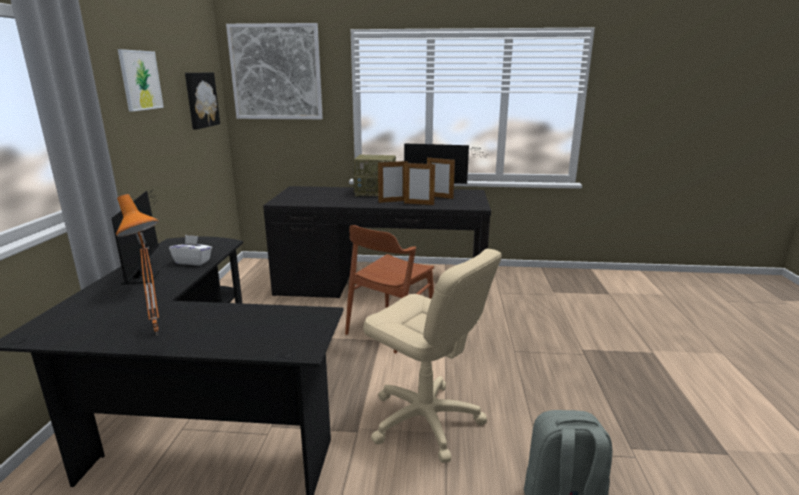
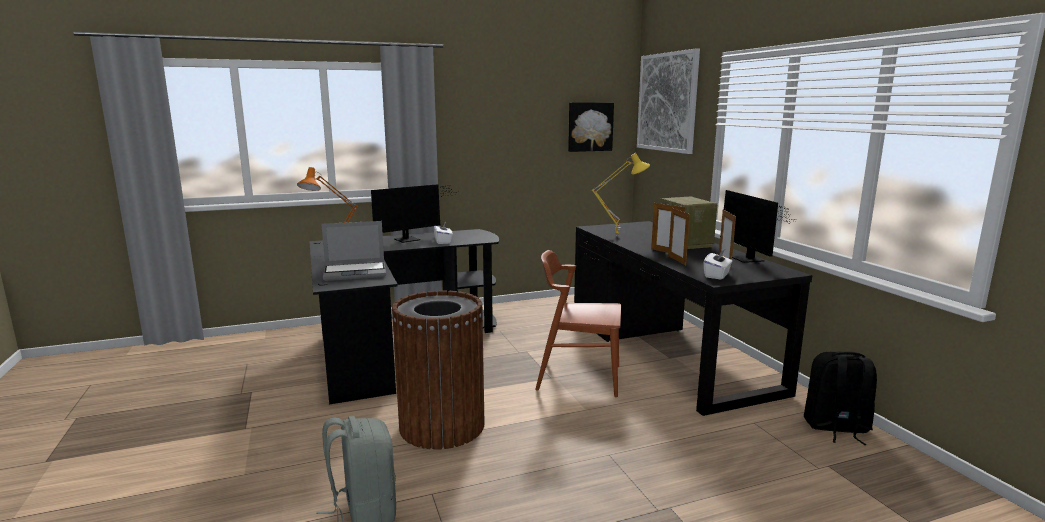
camera: 65 degrees right, 5 degrees down
picture [118,49,164,112] -> none
beige office chair [363,249,502,463] -> brown trash can [391,290,484,449]
none -> laptop [321,221,386,281]
none -> yellow table lamp [592,153,650,236]
none -> white tissue box [704,250,733,280]
none -> black backpack [804,351,877,445]

